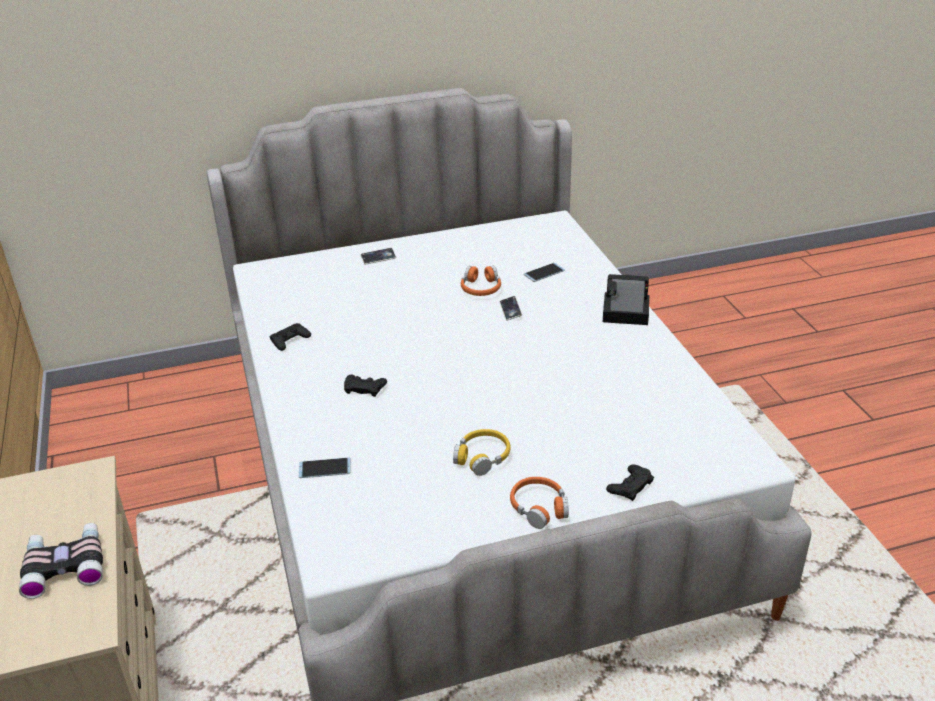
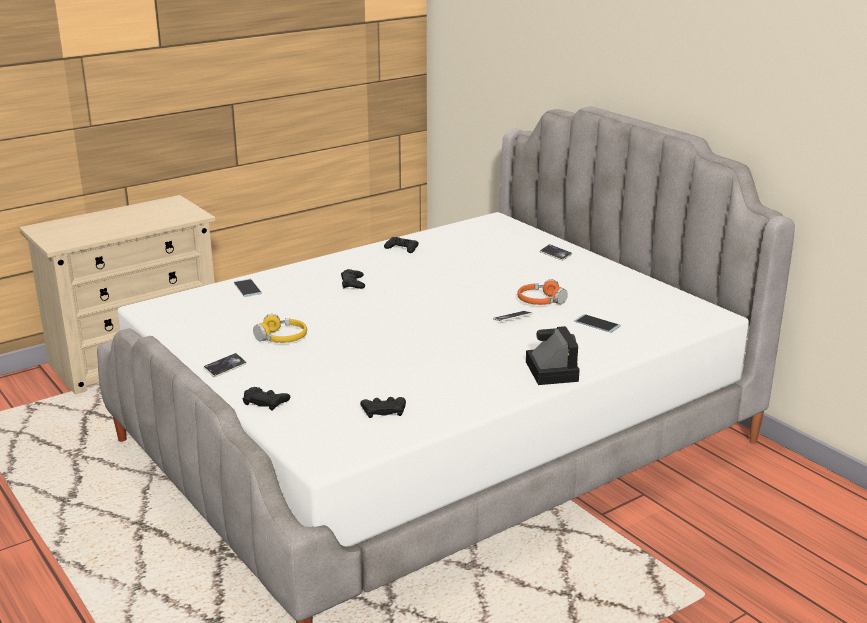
camera: 70 degrees right, 10 degrees down
binoculars [19,523,103,599] -> none
orange headphones [510,477,569,529] -> phone [203,353,247,377]
none -> black game controller [360,397,406,418]

